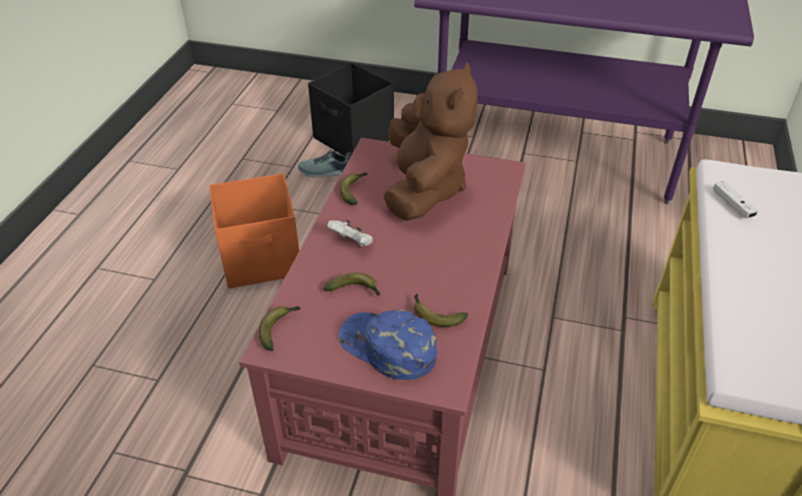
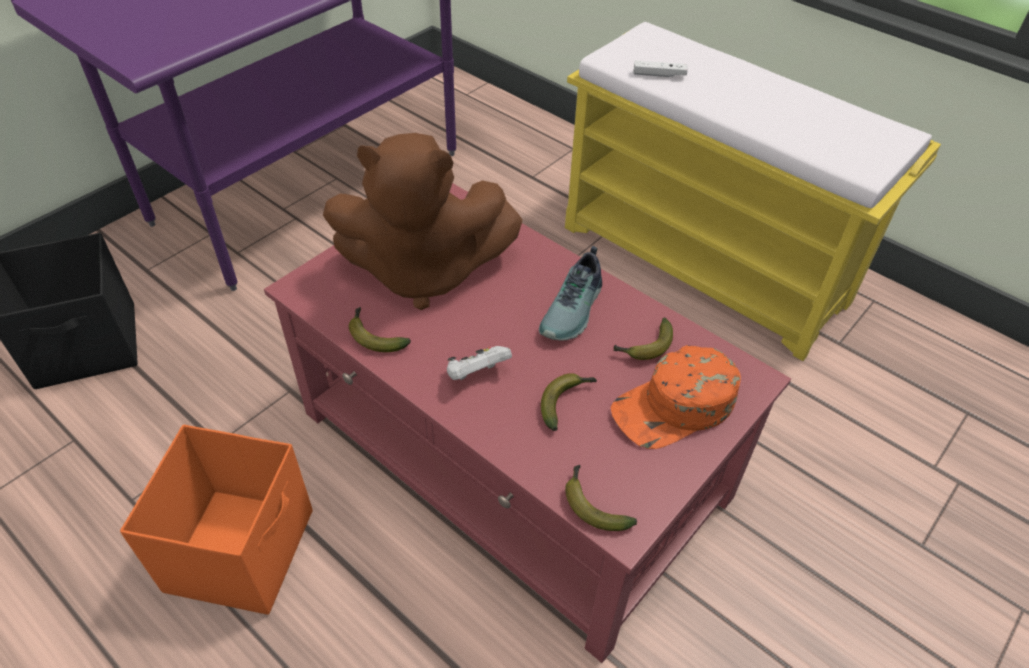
camera: 65 degrees left, 5 degrees up
shoe [298,149,352,178] -> shoe moved to [539,246,602,341]
blue cap [338,310,437,380] -> orange cap [611,345,741,449]
brown plush toy [384,62,478,221] -> brown plush toy turned 150 degrees clockwise [323,133,522,310]

